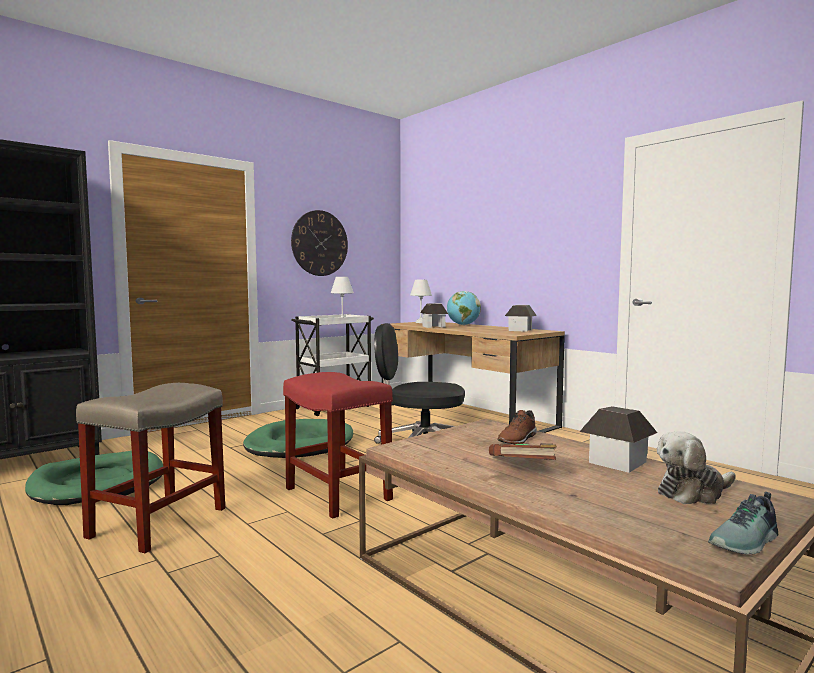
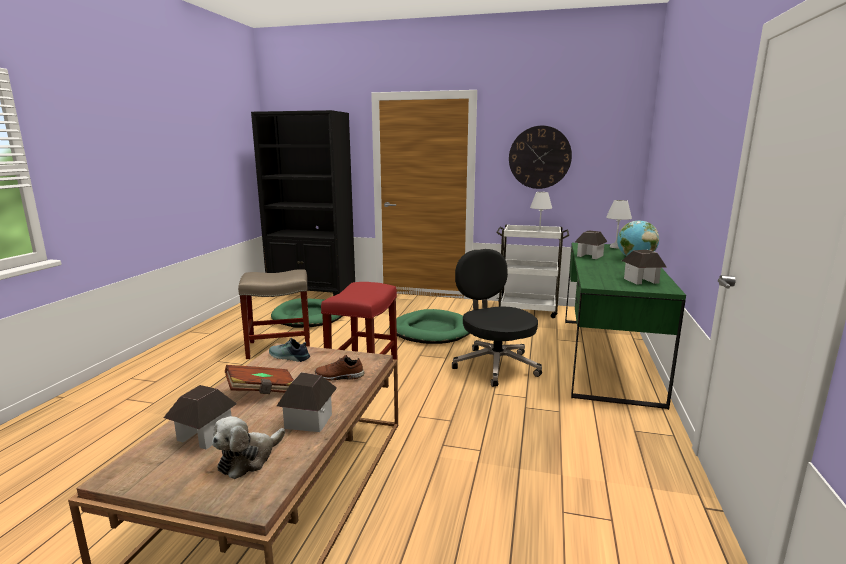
camera: 55 degrees right, 10 degrees up
brown desk [382,322,565,433] -> green desk [565,243,686,410]
plush toy [657,431,735,504] -> plush toy turned 90 degrees counterclockwise [212,416,285,479]
shoe [708,492,778,554] -> shoe moved to [269,338,310,362]
none -> toy house [164,385,237,450]

